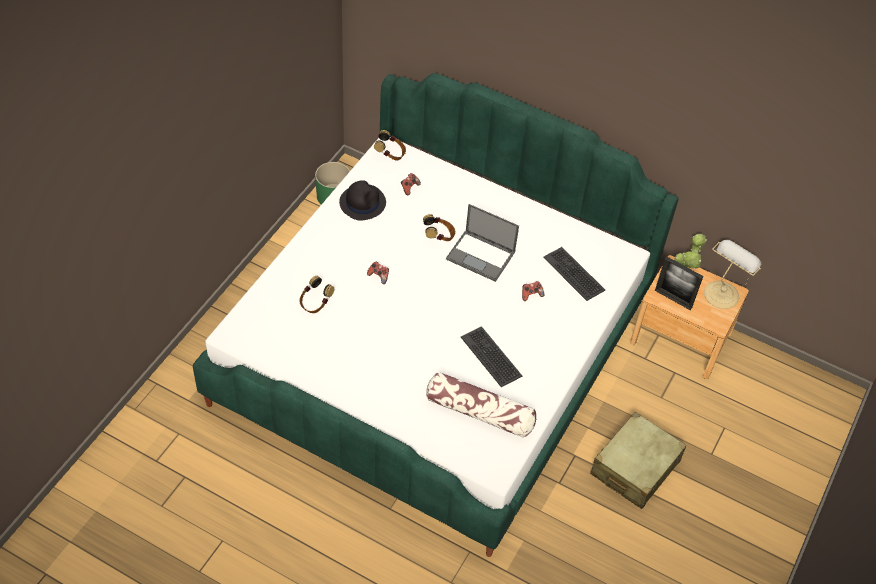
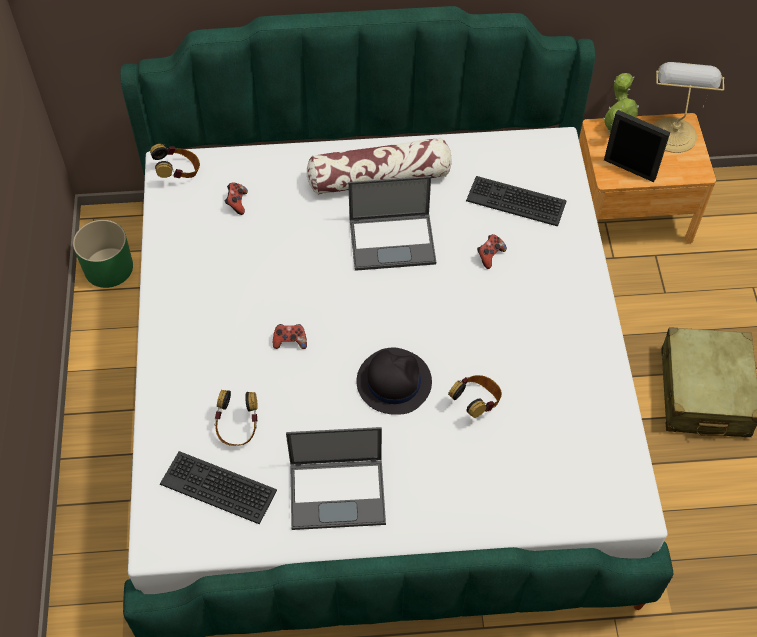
camera: 30 degrees left, 5 degrees up
black hat [339,180,386,221] -> black hat moved to [356,347,432,415]
headphones [423,214,455,241] -> headphones moved to [448,375,502,418]
pillow [427,372,536,438] -> pillow moved to [307,137,452,195]
keyboard [461,326,522,387] -> keyboard moved to [160,451,277,524]
picture frame [655,256,703,310] -> picture frame turned 150 degrees counterclockwise [604,110,670,182]
none -> laptop [286,427,386,530]

